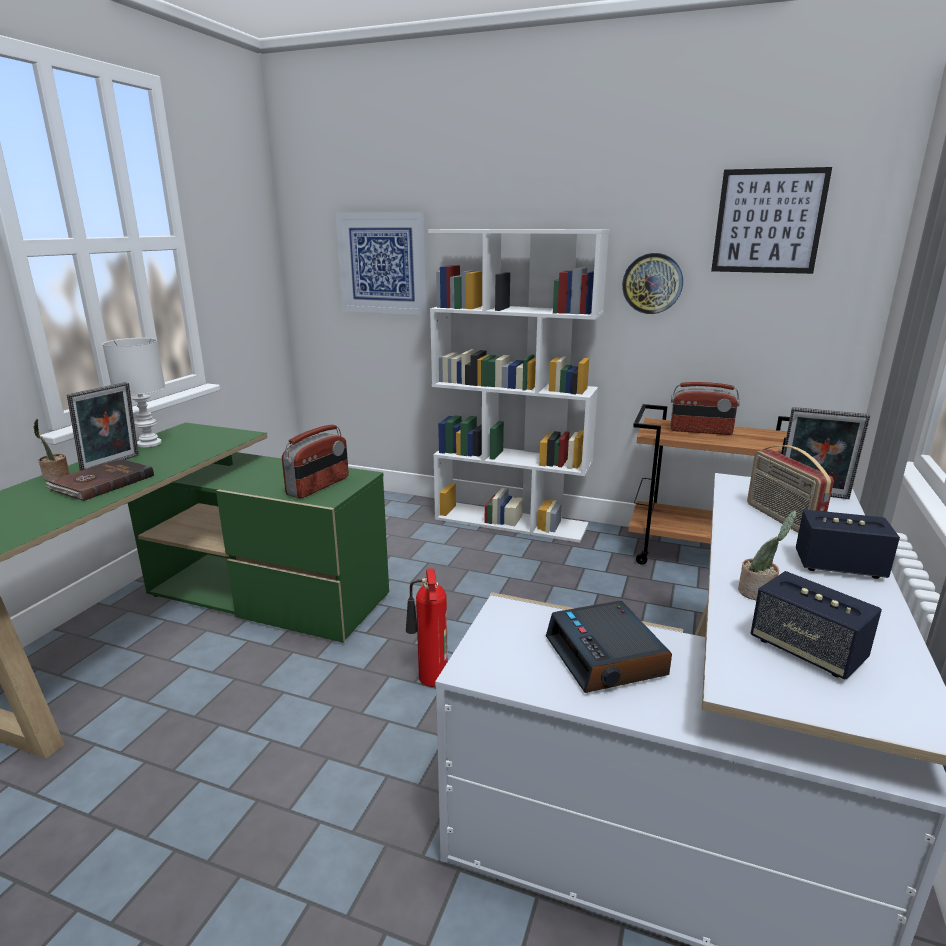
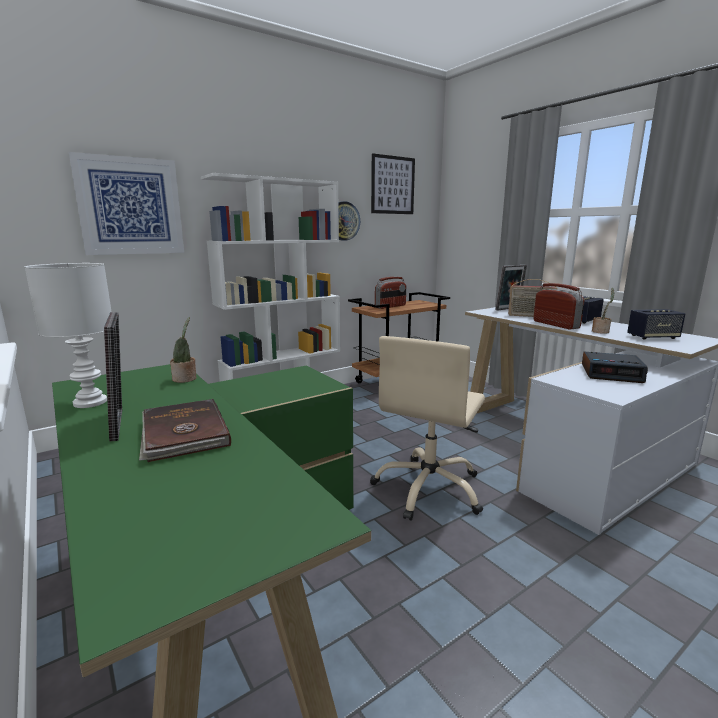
camera: 55 degrees left, 5 degrees down
potted plant [34,419,70,481] -> potted plant moved to [170,317,196,383]
radio [282,424,349,499] -> radio moved to [533,283,584,329]
fire extinguisher [406,569,448,687] -> beige office chair [370,336,485,521]

